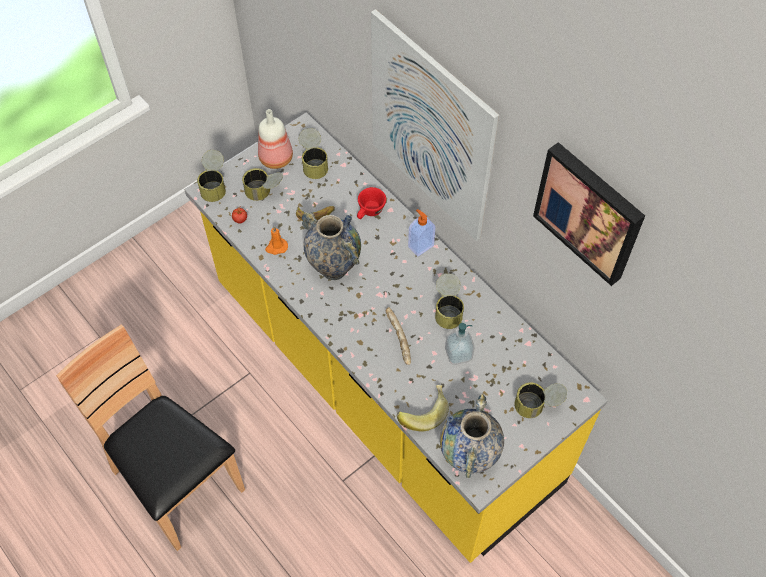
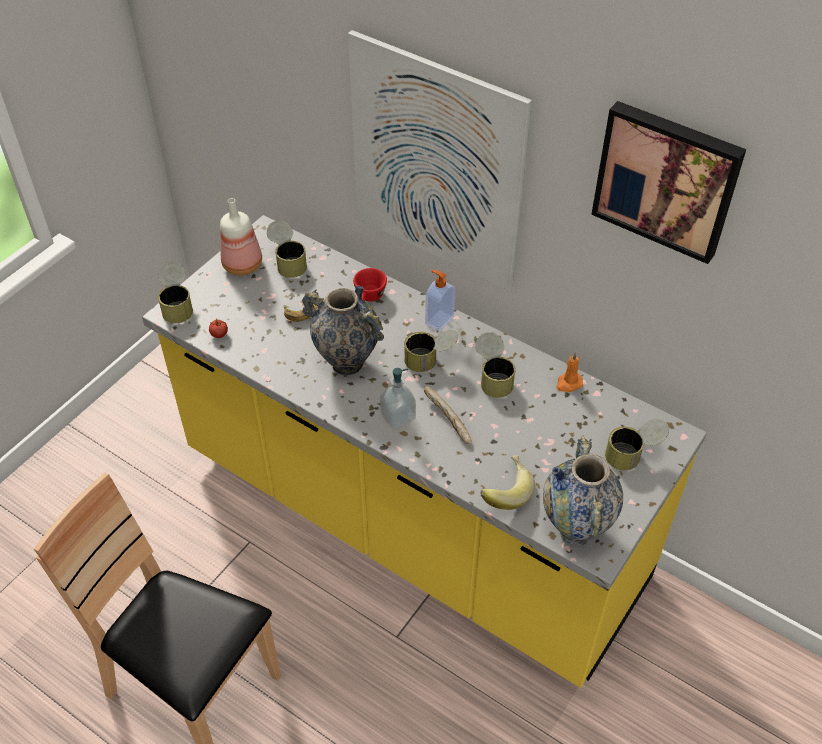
camera: 15 degrees left, 10 degrees down
can [242,168,283,201] -> can moved to [404,330,458,372]
orange candle [265,226,288,255] -> orange candle moved to [556,352,583,392]
soap dispenser [445,323,475,365] -> soap dispenser moved to [380,368,416,428]

